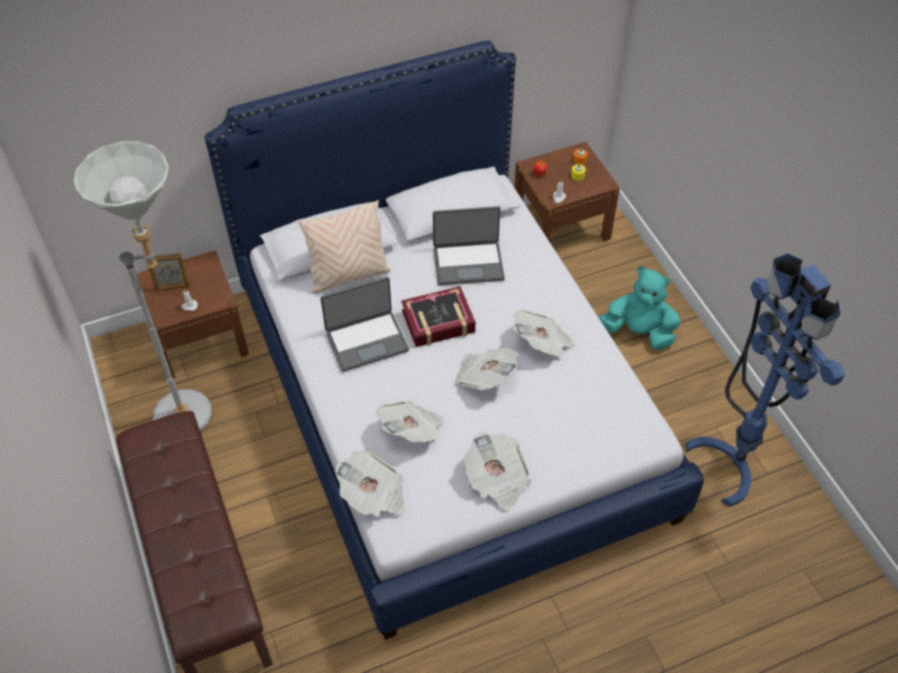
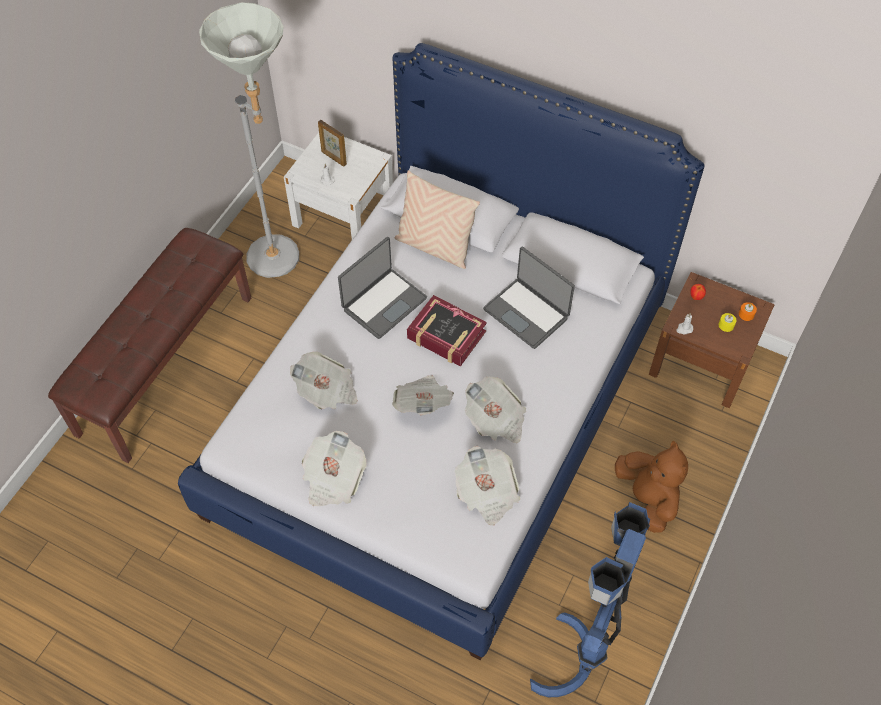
camera: 50 degrees right, 5 degrees up
brown nightstand [136,250,249,379] -> white nightstand [284,132,393,239]
laptop [321,277,409,372] -> laptop turned 75 degrees counterclockwise [338,237,427,339]
newspaper [335,451,404,517] -> newspaper moved to [455,446,520,525]
turquoise plush toy [599,267,680,350] -> brown plush toy [615,441,688,533]

